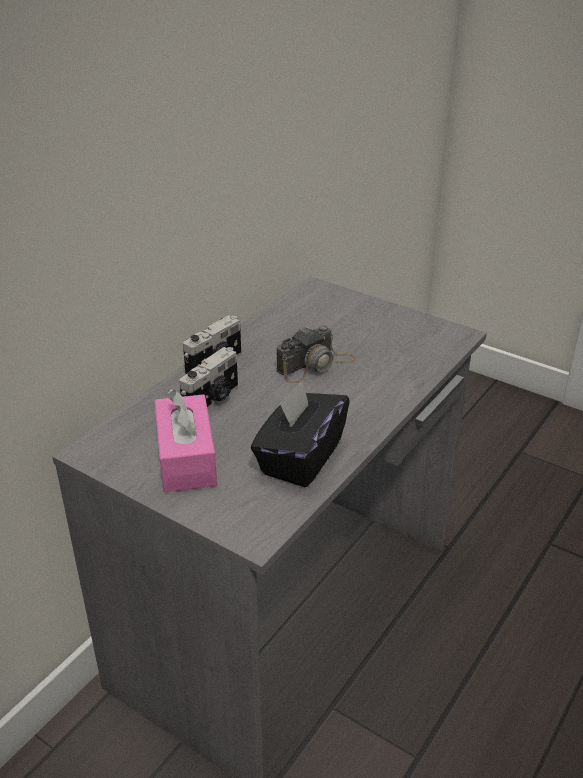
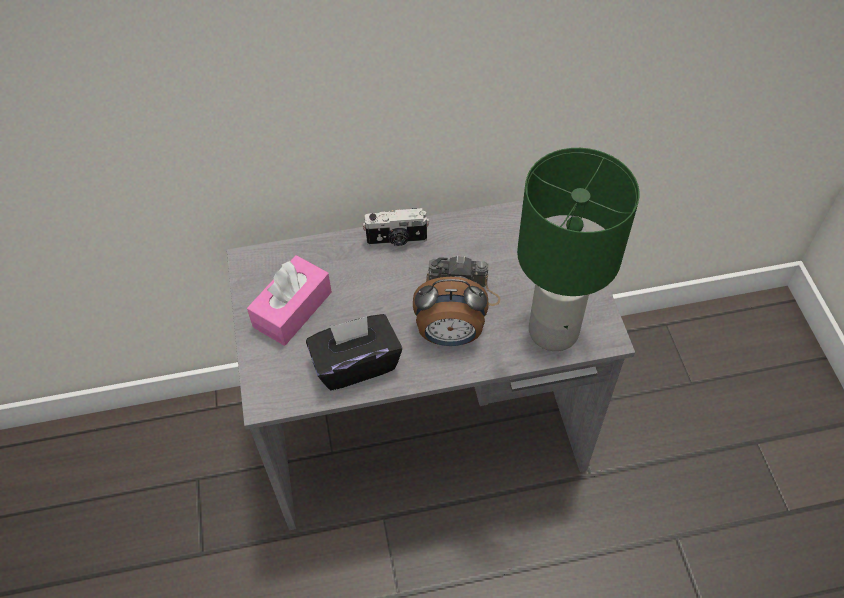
camera: 45 degrees right, 20 degrees up
camera [179,347,238,409] -> none
none -> alarm clock [413,277,488,346]
none -> green table lamp [517,148,639,351]

